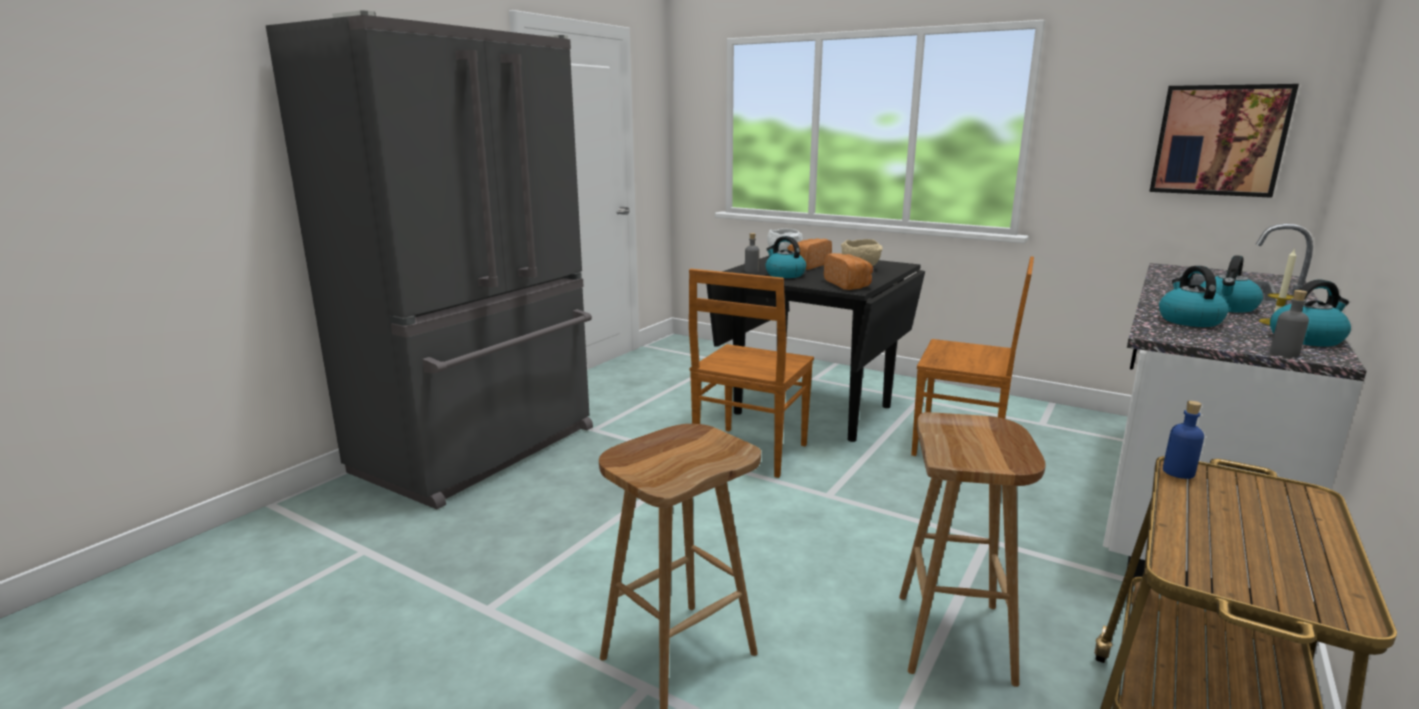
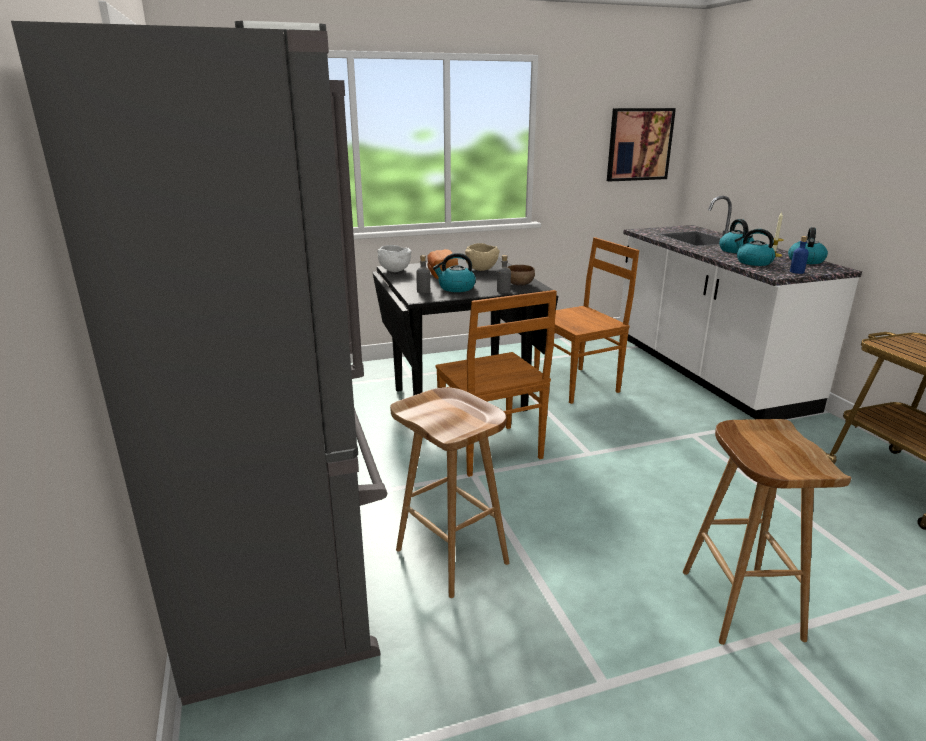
camera: 50 degrees left, 5 degrees up
bread [824,253,873,290] -> brown bowl [508,265,535,286]
brown stool [899,412,1046,687] -> brown stool moved to [390,387,509,598]
blue bottle [1163,401,1204,479] -> blue bottle moved to [790,236,809,274]
grey bottle [1270,290,1309,357] -> grey bottle moved to [497,255,511,293]

